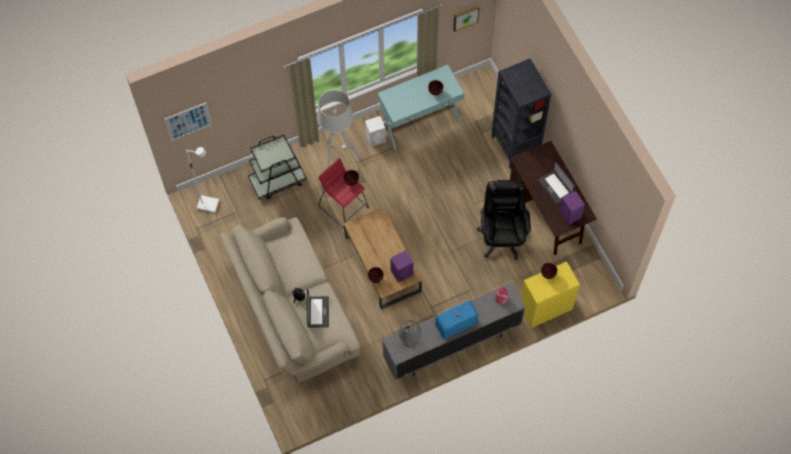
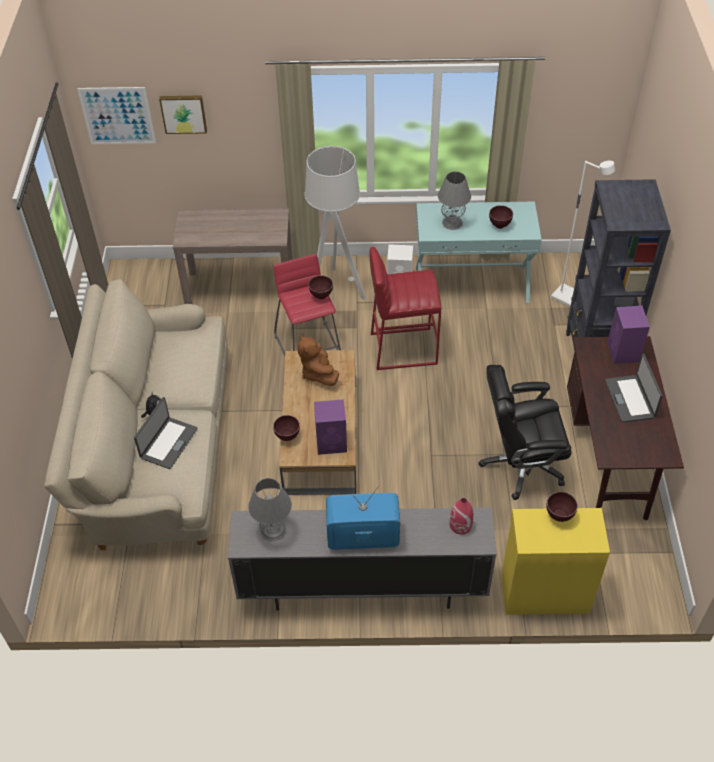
camera: 25 degrees right, 15 degrees down
white floor lamp [186,147,219,213] -> white floor lamp moved to [551,161,615,307]
black cart [248,134,307,199] -> brown console table [173,208,293,304]
picture [453,5,479,32] -> picture moved to [159,95,207,134]
black office chair [477,180,531,260] -> black office chair turned 120 degrees counterclockwise [478,365,571,500]
purple speaker [559,191,585,225] -> purple speaker moved to [607,305,650,364]
none -> brown plush toy [297,334,339,386]
none -> red stool [369,247,441,370]
none -> grey table lamp [438,172,471,230]

